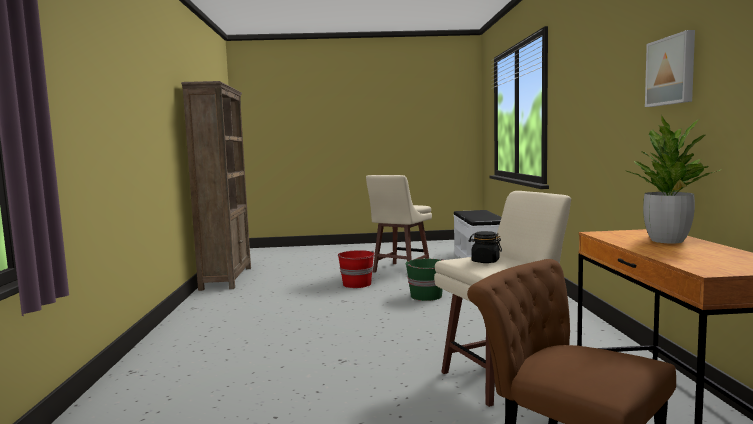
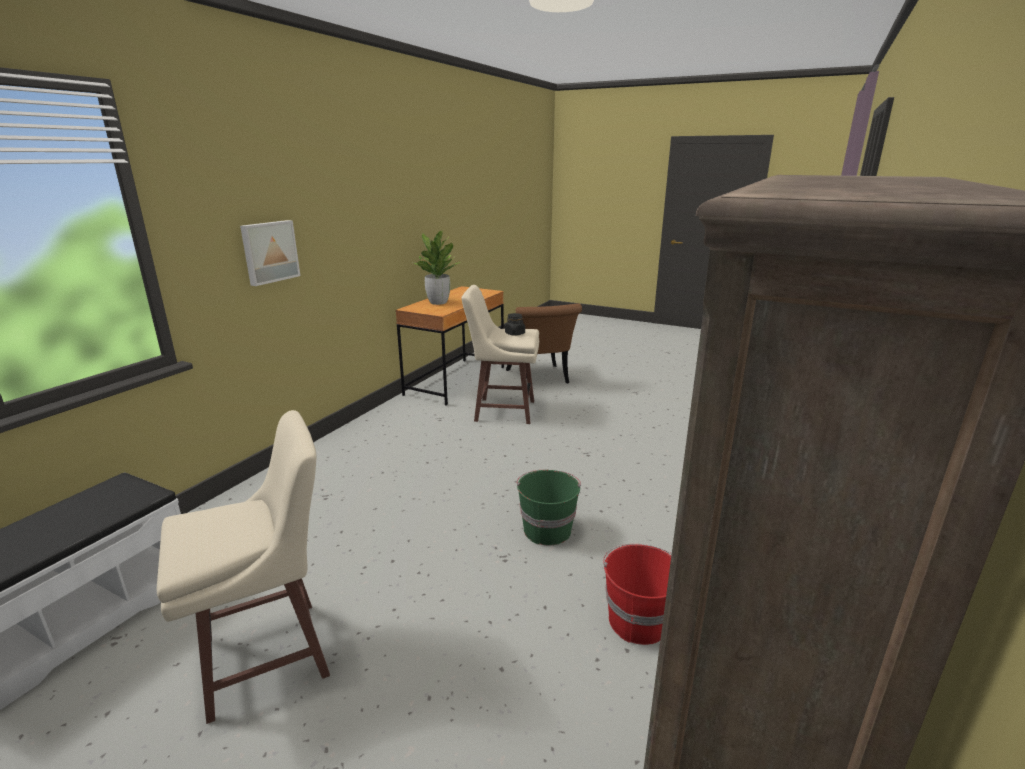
camera: 150 degrees left, 15 degrees up
red bucket [338,250,375,288] -> red bucket moved to [603,544,672,645]
green bucket [405,259,443,301] -> green bucket moved to [516,470,581,545]
picture [645,30,695,107] -> picture moved to [240,220,300,286]

